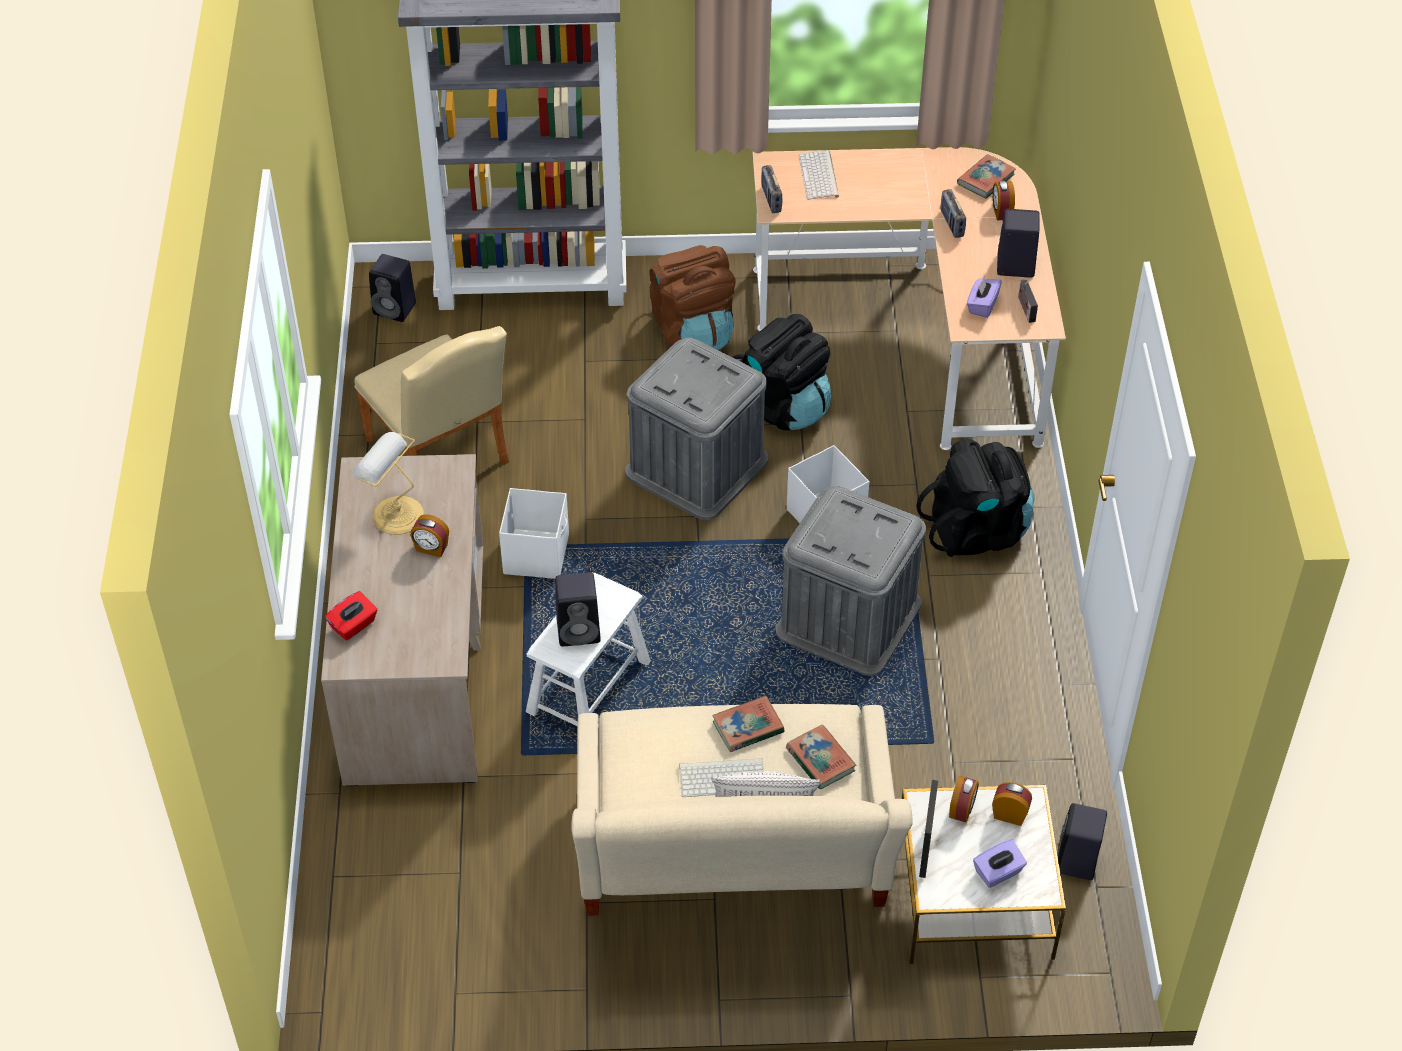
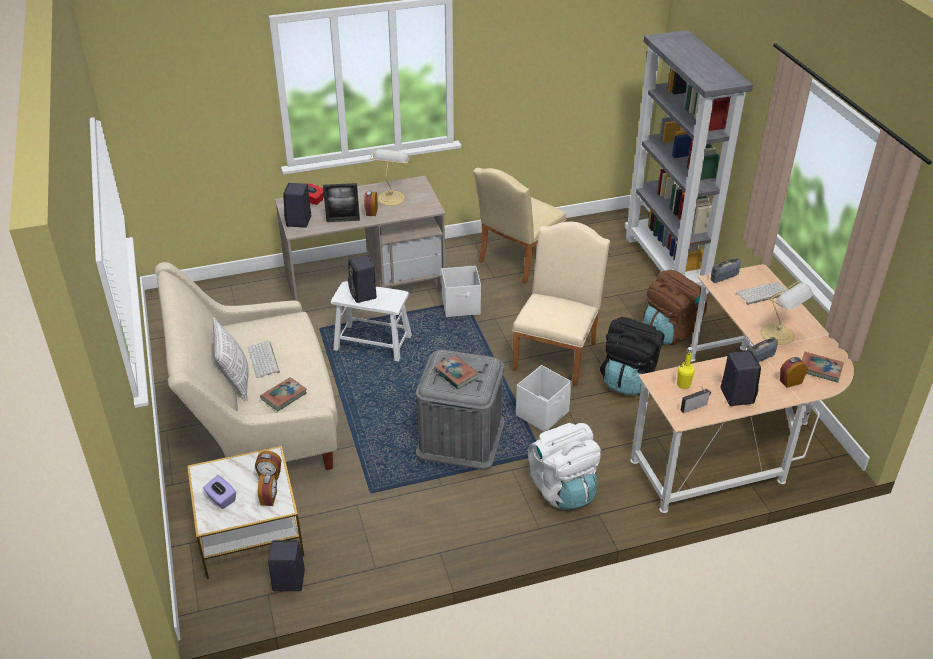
camera: 75 degrees right, 10 degrees down
black speaker [369,254,416,322] -> black speaker moved to [283,183,311,228]
grey storage box [625,338,768,520] -> beige chair [512,222,610,386]
book [712,696,784,752] -> book moved to [434,355,479,389]
black backpack [916,439,1035,557] -> white backpack [528,423,601,510]
picture frame [919,780,938,878] -> picture frame moved to [323,183,360,222]
purple tissue box [967,276,1002,318] -> yellow bottle [677,347,695,389]
none -> table lamp [761,281,813,345]

